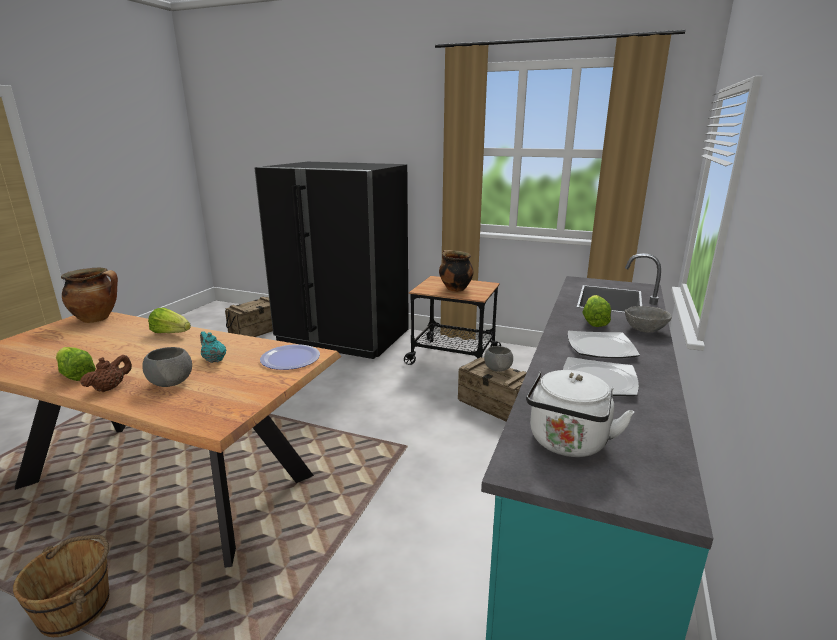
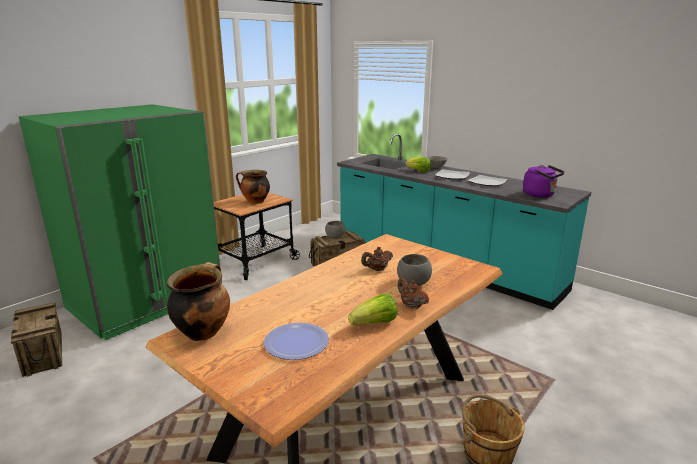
camera: 70 degrees left, 0 degrees up
lettuce [148,307,191,333] -> none
turquoise teapot [200,331,226,363] -> brown teapot [361,247,393,271]
black fridge [255,162,409,359] -> green fridge [19,104,222,340]
plate [260,344,320,370] -> plate moved to [264,323,329,360]
white kettle [526,370,634,457] -> purple kettle [523,165,564,198]

